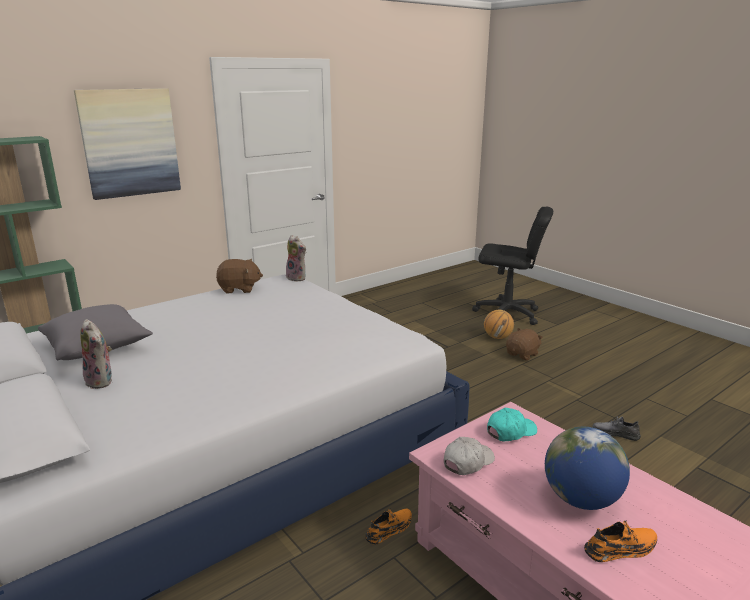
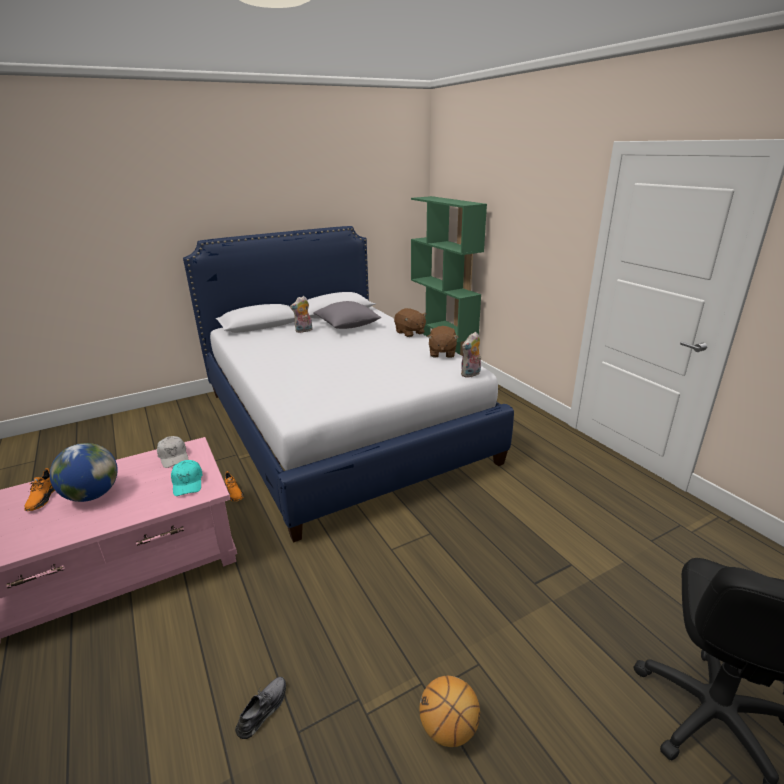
camera: 100 degrees right, 5 degrees up
picture [74,88,181,200] -> none
basketball [484,310,514,339] -> basketball moved to [419,676,480,747]
brown plush toy [506,328,543,361] -> brown plush toy moved to [394,308,427,337]

